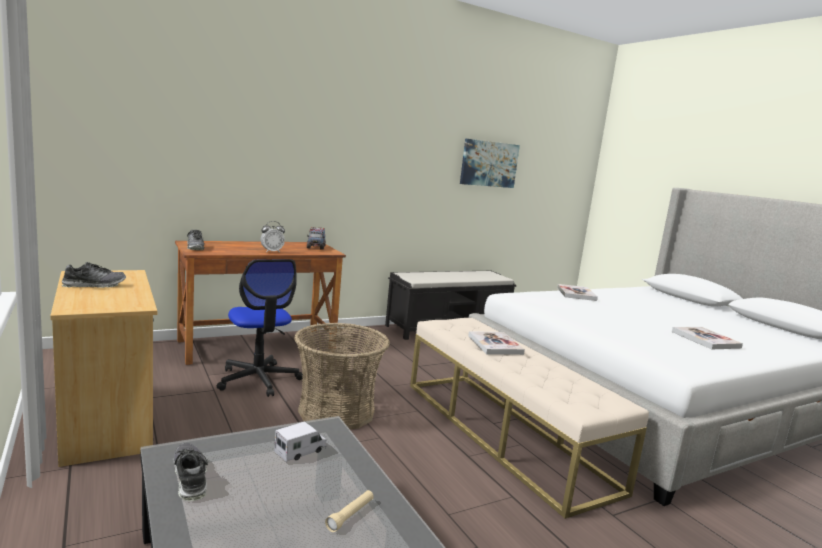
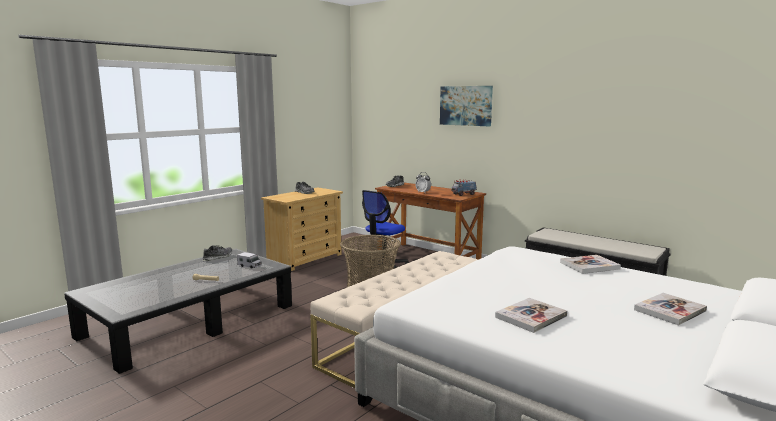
camera: 70 degrees right, 0 degrees up
picture [460,139,520,188] -> picture moved to [440,86,493,126]
book [468,331,525,355] -> book moved to [634,293,707,326]

